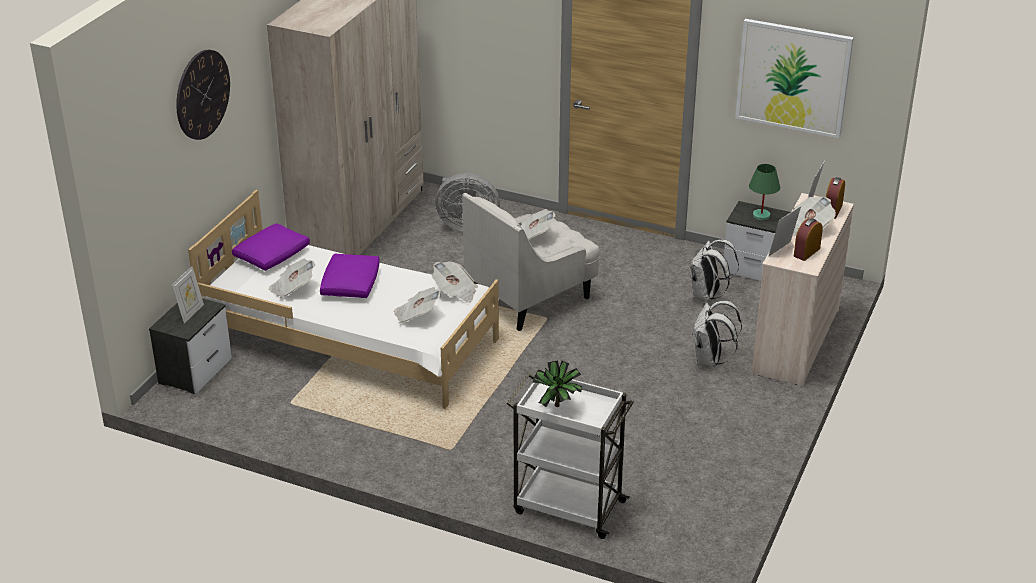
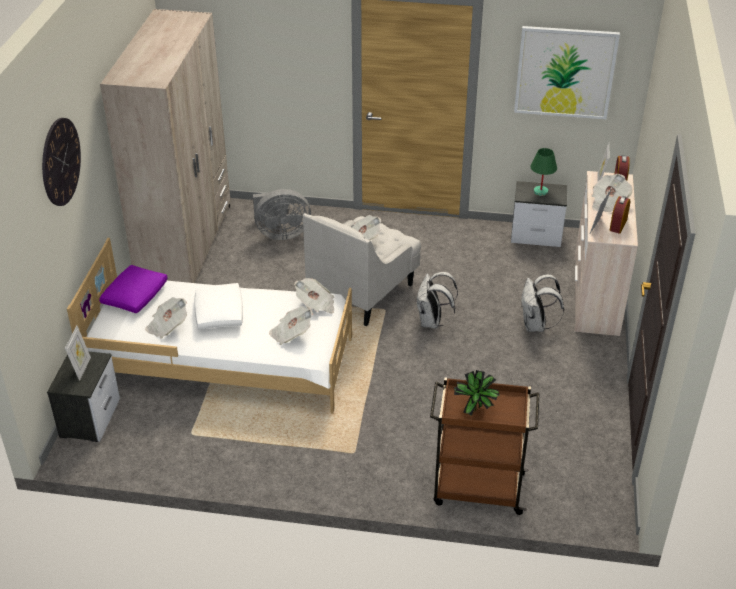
camera: 15 degrees left, 5 degrees up
purple pillow [320,254,380,298] -> white pillow [194,283,243,330]
white cart [507,373,634,539] -> brown cart [430,377,539,515]
white backpack [690,239,739,302] -> white backpack moved to [416,272,458,329]

